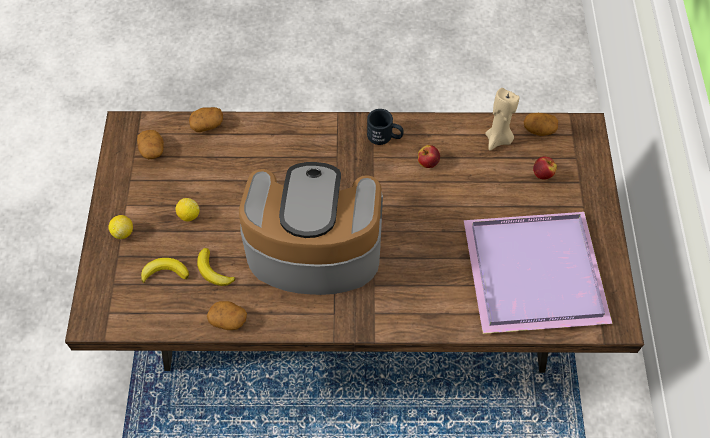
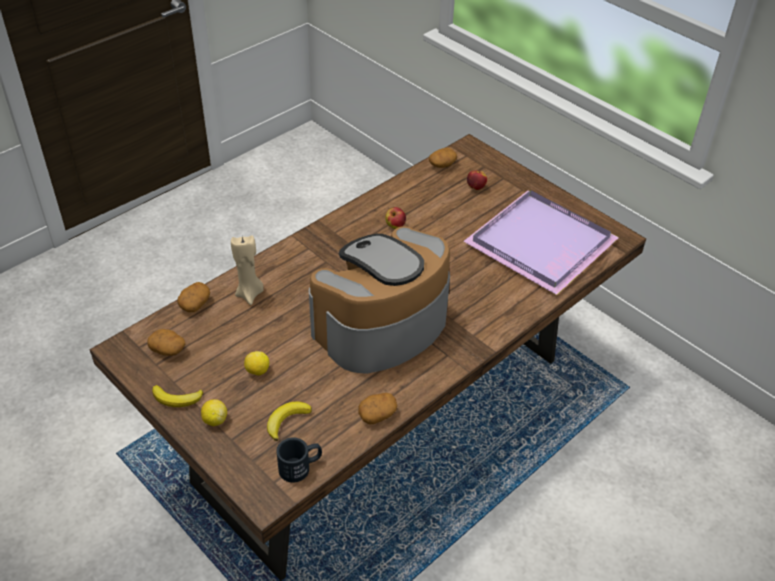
camera: 45 degrees left, 15 degrees down
banana [197,248,236,286] -> banana moved to [152,385,203,407]
black mug [367,109,404,145] -> black mug moved to [276,437,322,483]
beige candle [485,88,519,151] -> beige candle moved to [231,235,264,305]

